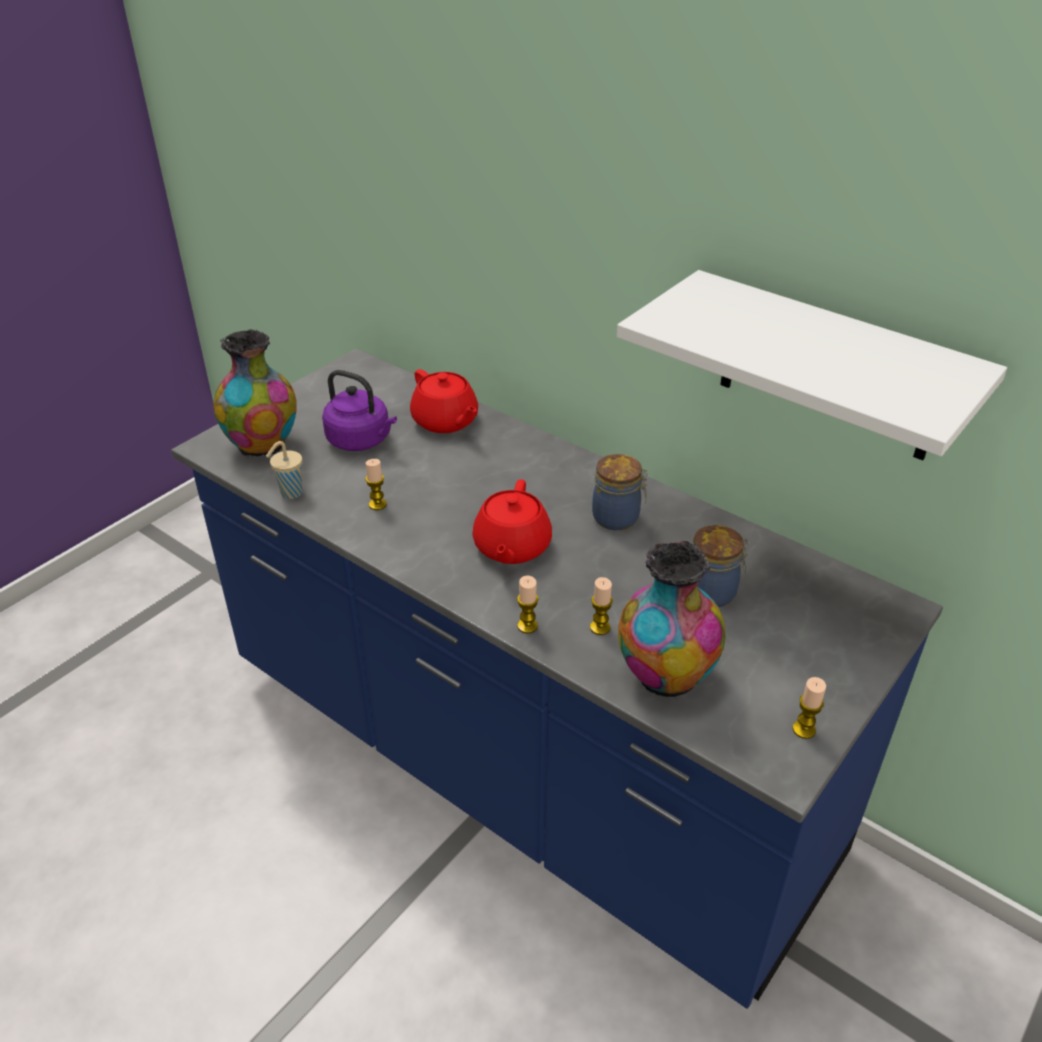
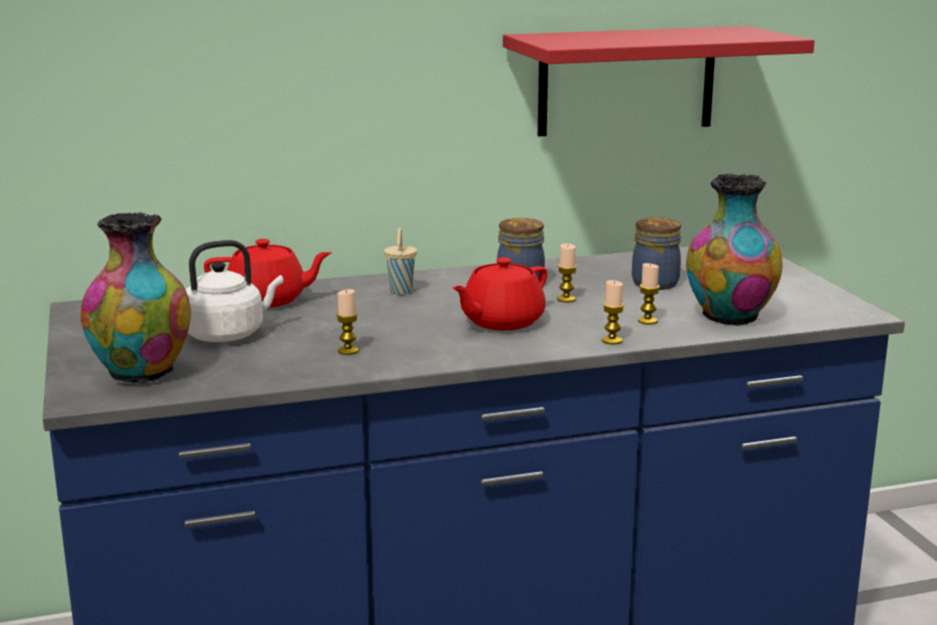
camera: 55 degrees left, 20 degrees down
beige cup [266,441,303,499] -> beige cup moved to [384,228,417,295]
purple kettle [322,370,397,451] -> white kettle [186,240,283,342]
red teapot [472,479,552,564] -> red teapot turned 90 degrees clockwise [452,257,547,330]
white shelf [617,270,1007,460] -> red shelf [503,26,815,136]
candle [793,677,826,739] -> candle moved to [557,243,577,303]

